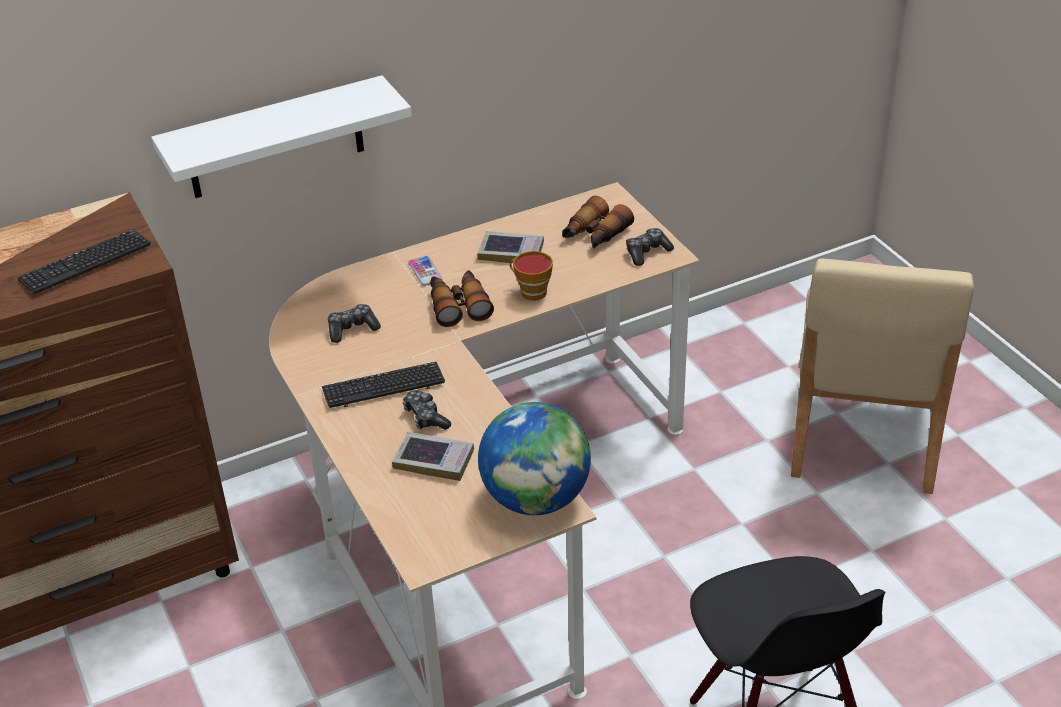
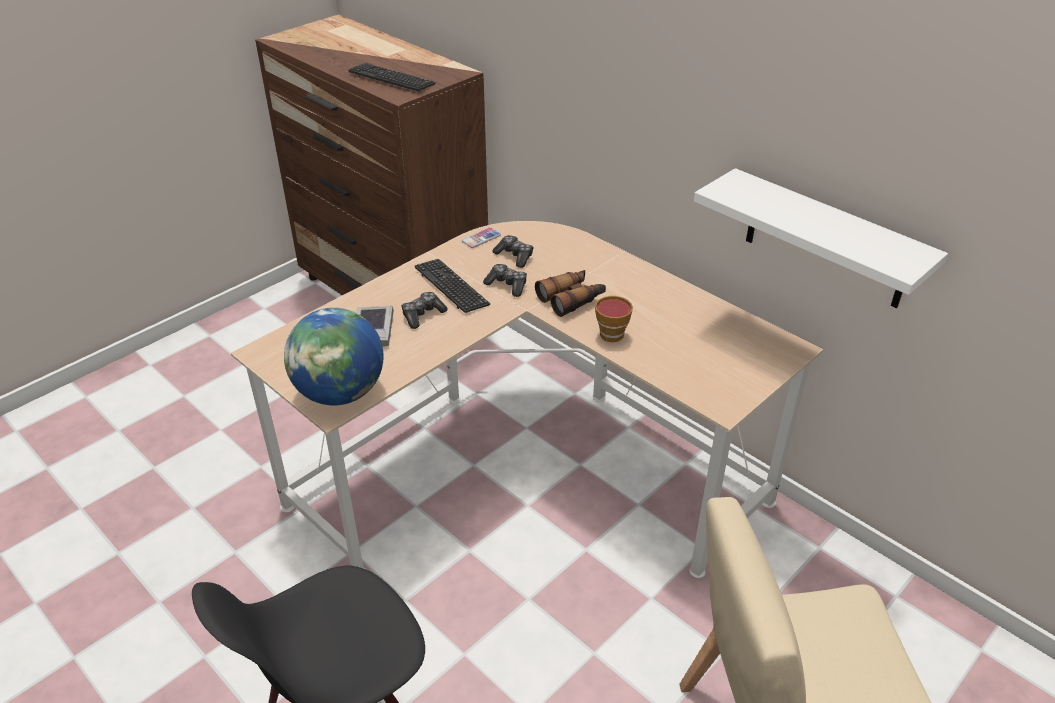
camera: 70 degrees right, 0 degrees up
white shelf [151,75,412,198] -> white shelf moved to [694,168,948,308]
phone [408,256,442,286] -> phone moved to [462,227,501,248]
book [477,231,544,263] -> none
binoculars [562,195,634,249] -> none
game controller [626,228,674,266] -> game controller moved to [483,264,527,297]

